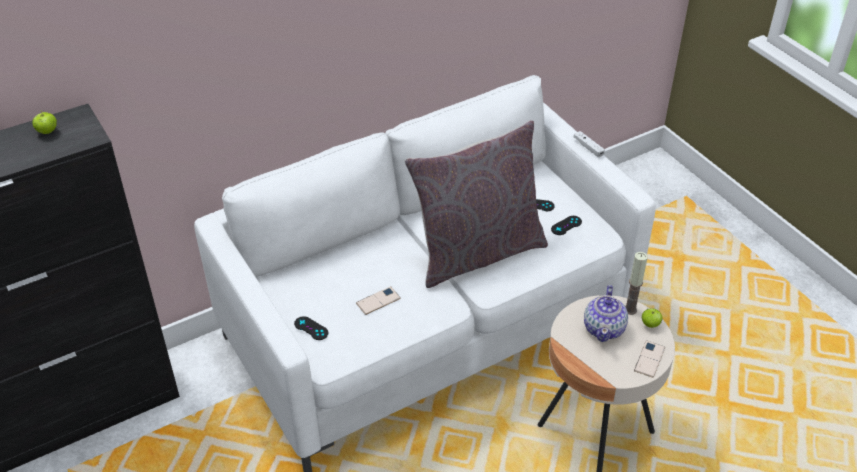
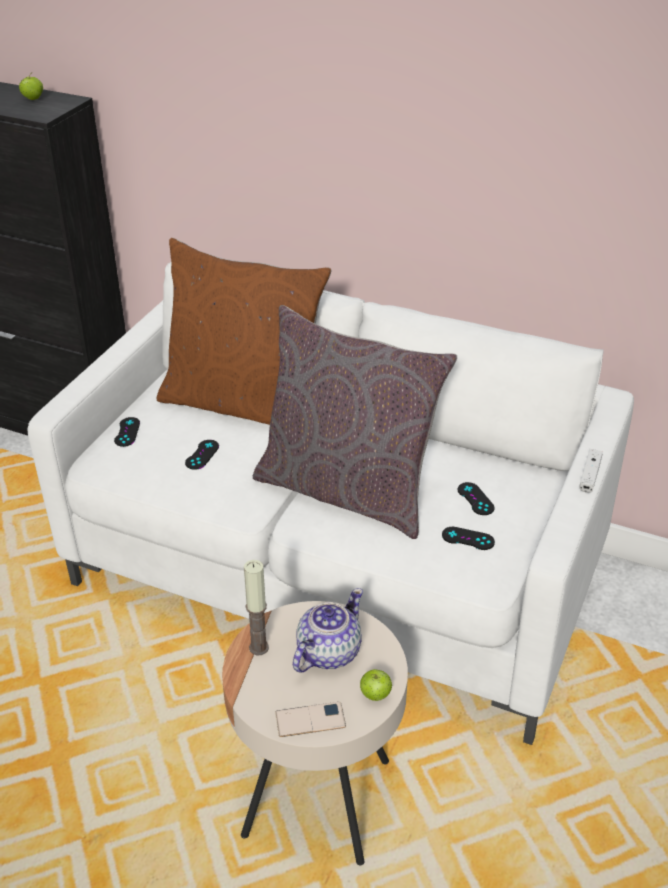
camera: 55 degrees right, 5 degrees down
phone [356,287,401,315] -> black game controller [185,440,219,470]
teapot [584,285,628,342] -> teapot turned 150 degrees clockwise [293,588,363,672]
candle [625,252,648,315] -> candle moved to [244,560,269,656]
none -> brown pillow [157,238,331,425]

